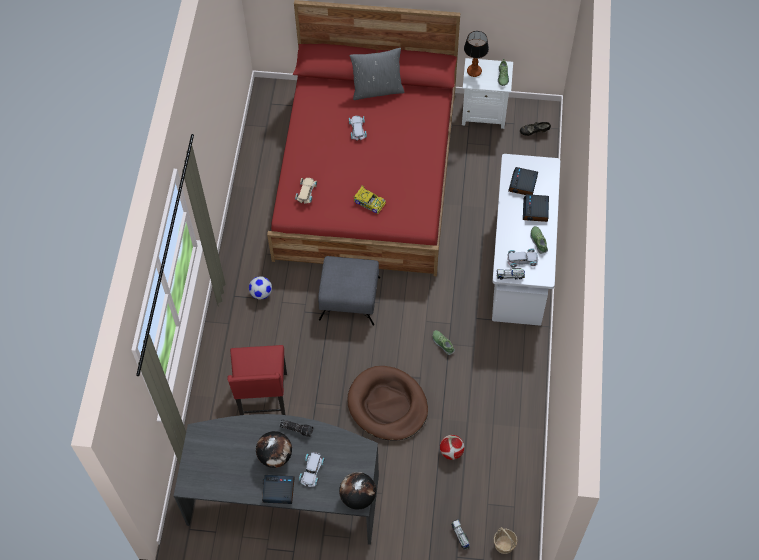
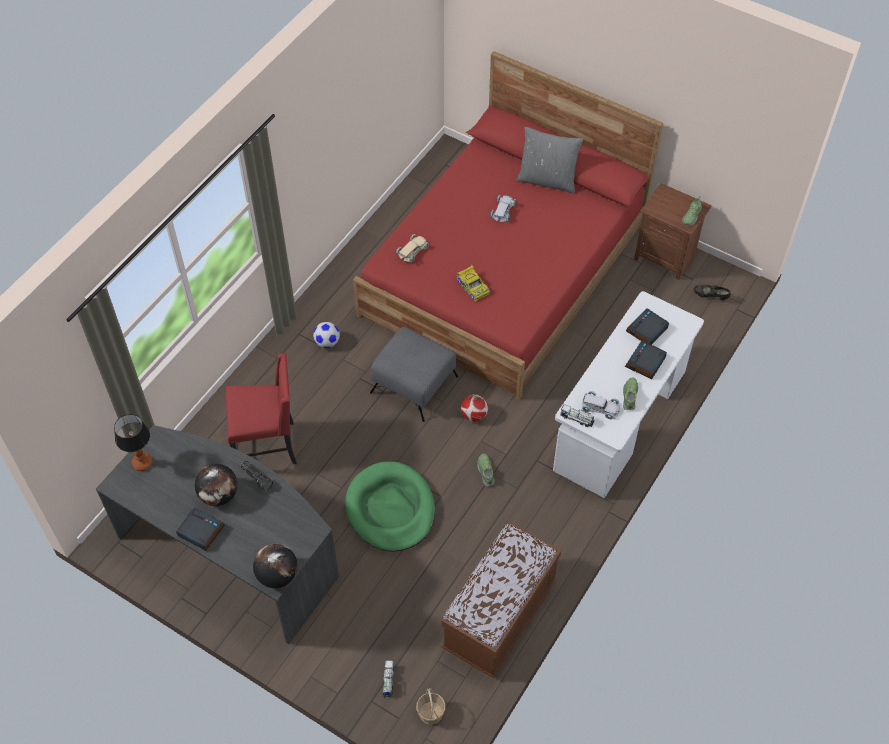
camera: 25 degrees right, 5 degrees down
red chair [227,345,287,415] -> red chair turned 120 degrees counterclockwise [226,353,297,464]
white toy car [299,452,325,487] -> none
brown dog bed [347,366,428,441] -> green dog bed [345,461,435,551]
football [440,435,465,460] -> football moved to [461,394,488,422]
white nightstand [462,58,513,129] -> brown nightstand [634,183,712,280]
table lamp [464,31,489,77] -> table lamp moved to [114,414,153,471]
none -> brown bench [442,522,561,678]

